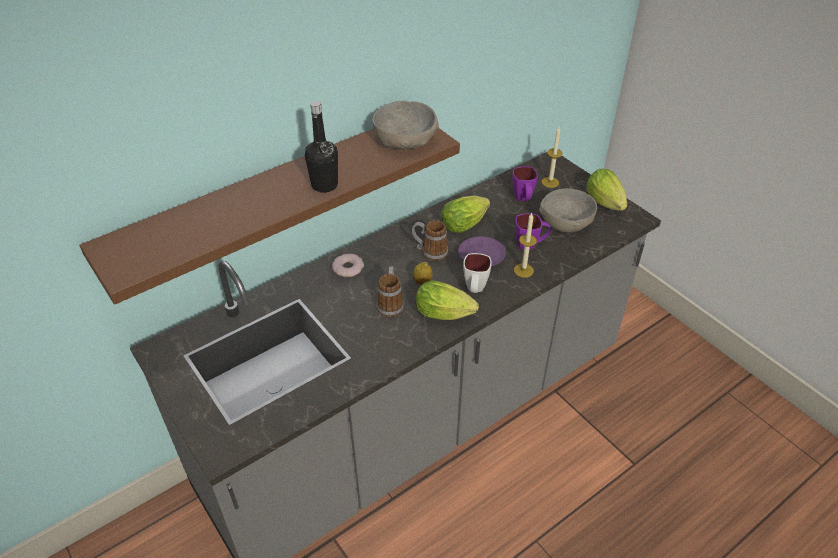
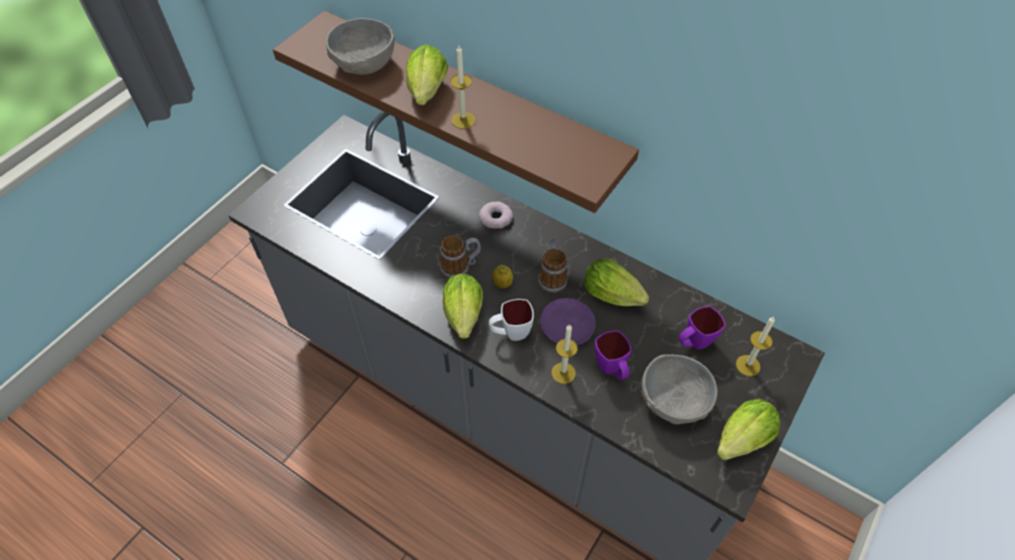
camera: 70 degrees right, 10 degrees up
black bottle [305,101,338,193] -> candle [450,45,476,129]
grey bowl [372,100,439,149] -> grey bowl moved to [326,18,395,75]
none -> lettuce [406,44,448,105]

